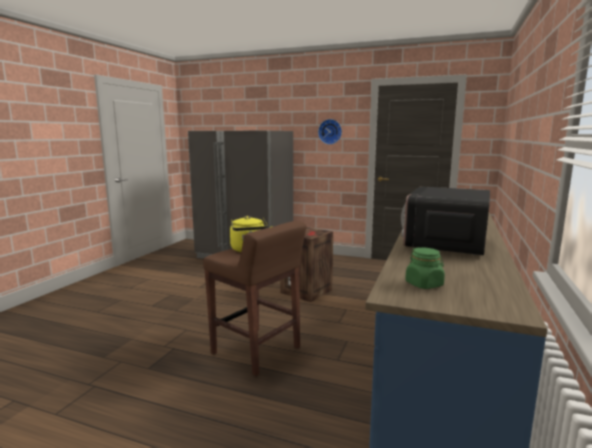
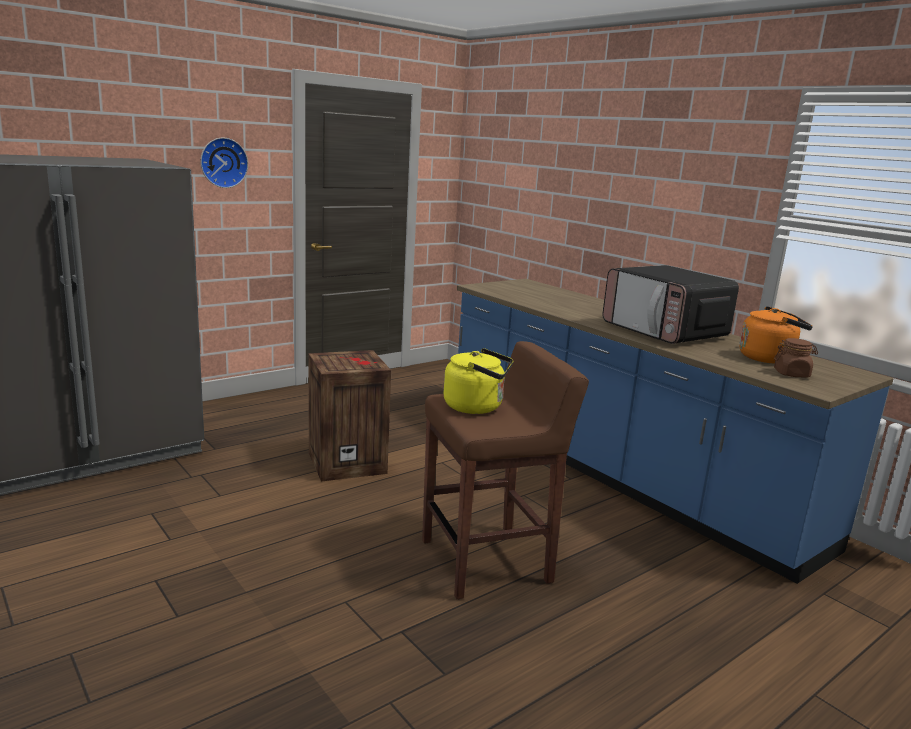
camera: 60 degrees left, 5 degrees up
green jar [405,248,445,289] -> brown jar [774,338,818,377]
none -> orange kettle [739,306,813,364]

